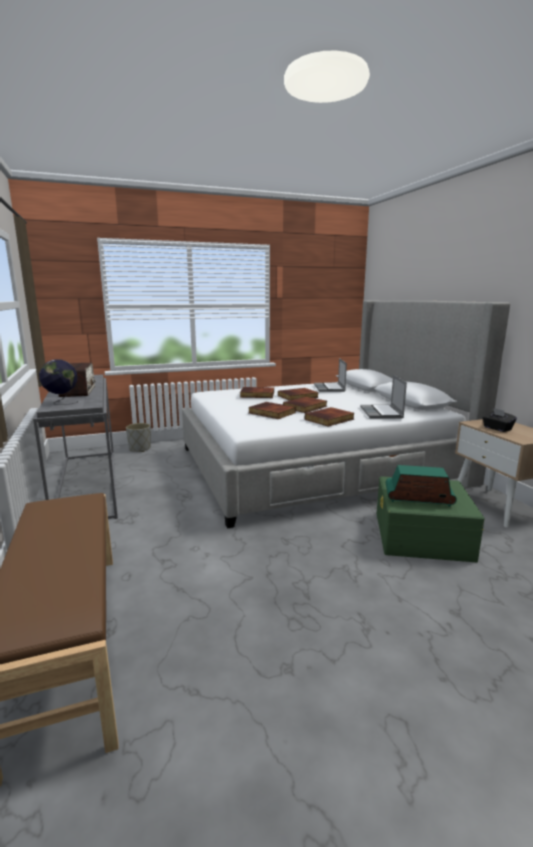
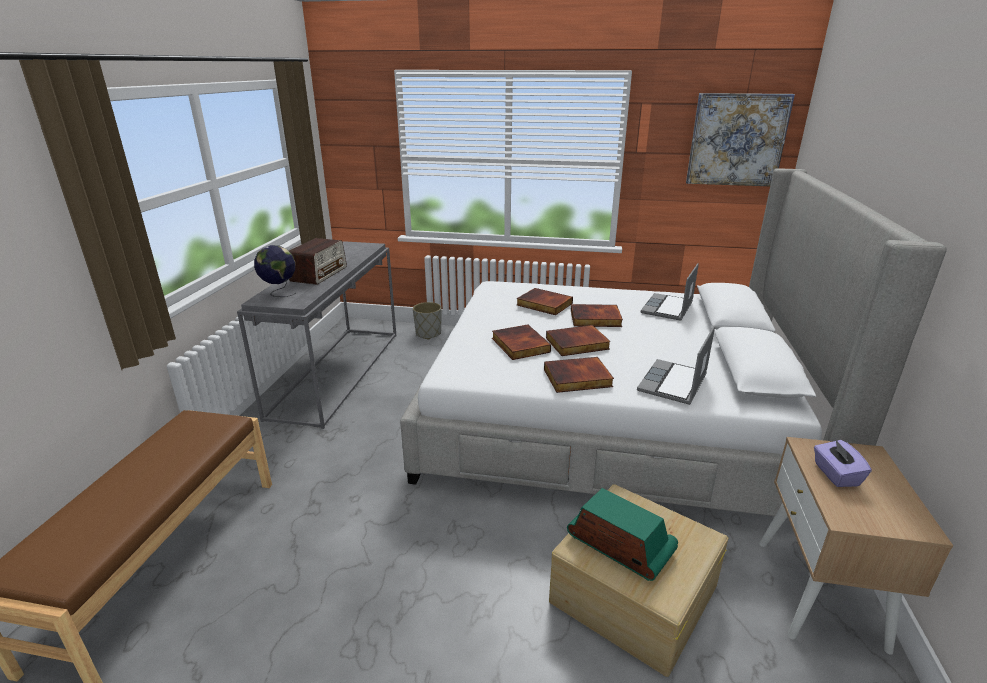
camera: 30 degrees right, 10 degrees up
green storage box [377,476,485,562] -> beige storage box [549,484,728,677]
black tissue box [482,408,517,432] -> purple tissue box [814,438,871,487]
none -> picture [686,93,795,186]

